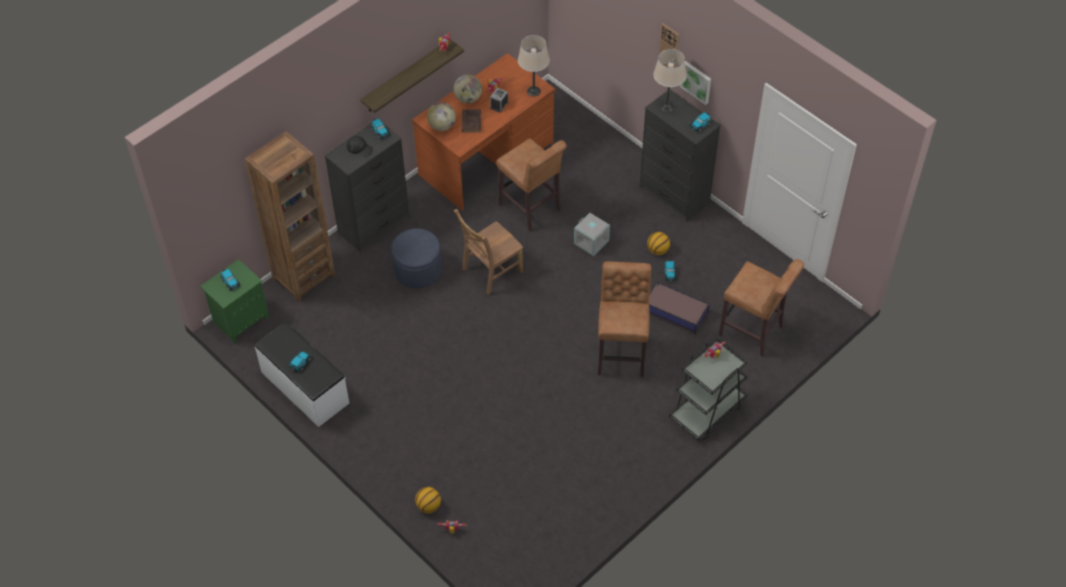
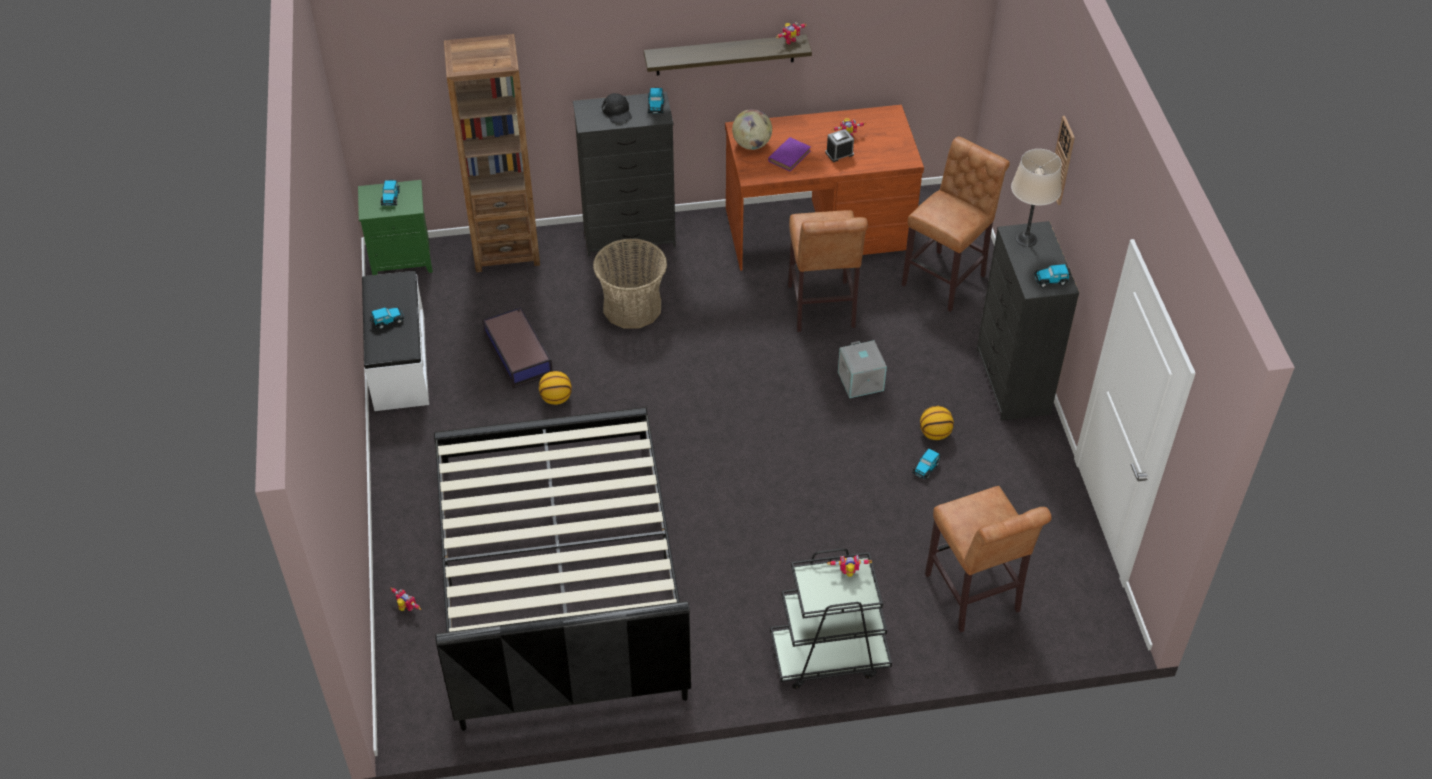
camera: 35 degrees right, 5 degrees down
blue ottoman [391,229,442,288] -> basket [593,239,667,328]
basketball [415,487,441,513] -> basketball moved to [539,371,572,405]
globe [453,75,482,103] -> none
brown chair [454,209,523,295] -> none
brown book [462,109,481,132] -> purple book [768,137,811,171]
beige table lamp [518,35,550,96] -> none
brown stool [598,261,651,377] -> brown stool moved to [902,137,1010,312]
storage box [649,281,710,335] -> storage box moved to [482,306,553,389]
picture [680,61,711,105] -> none
none -> black bed [434,407,691,731]

